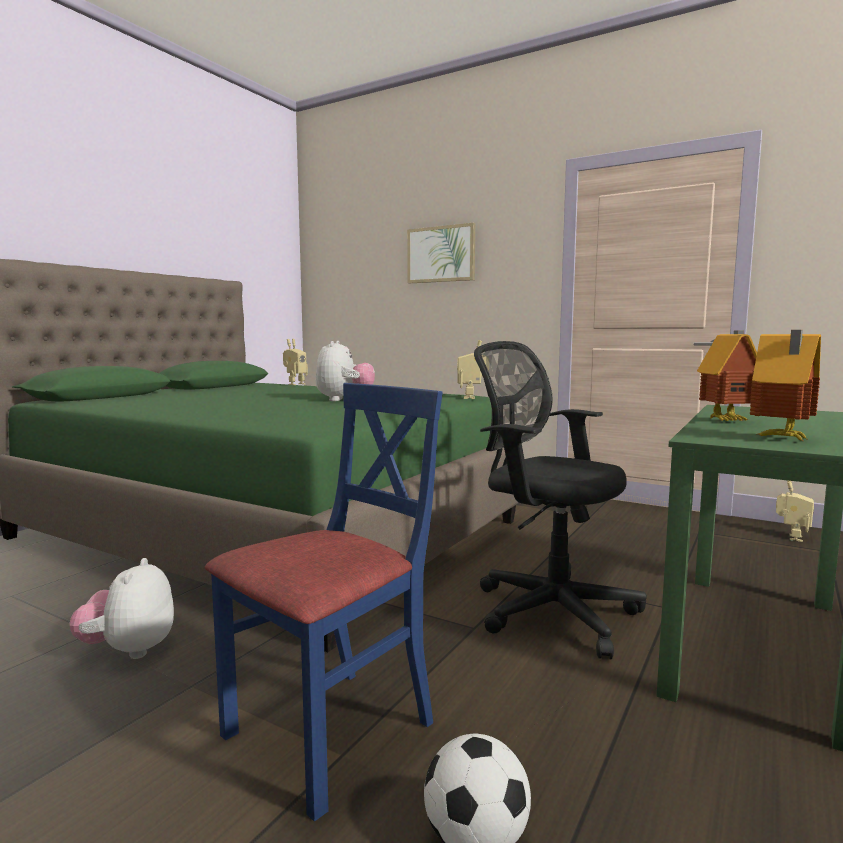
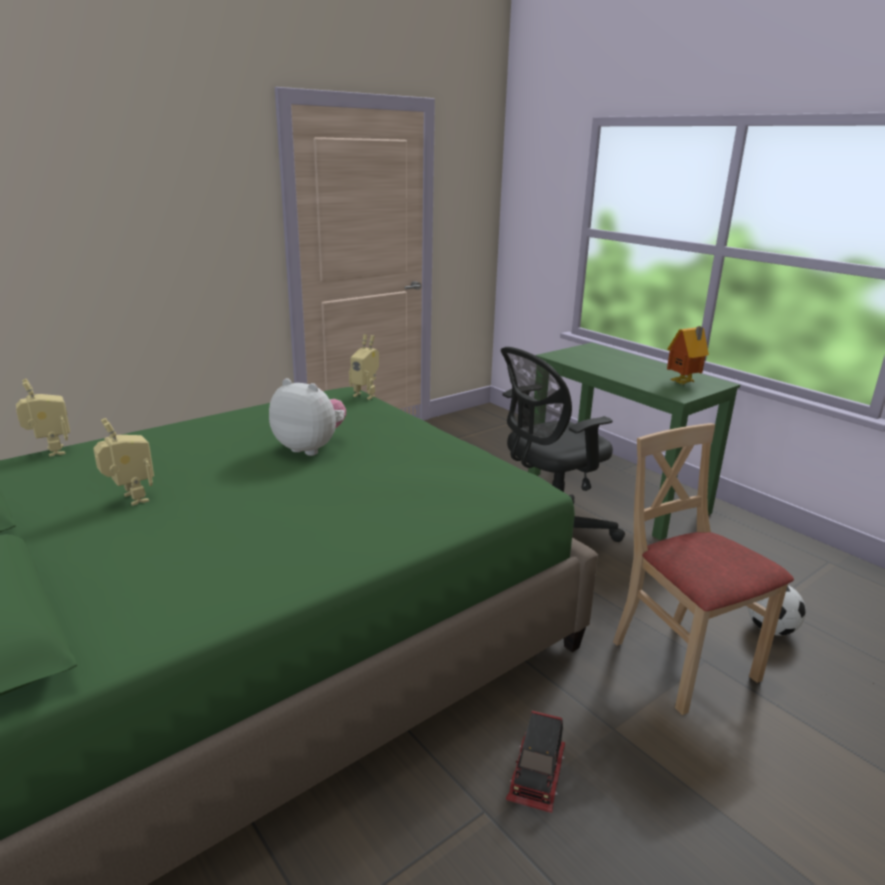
camera: 70 degrees left, 15 degrees up
plush toy [69,558,174,659] -> toy truck [506,711,565,813]
blue chair [205,383,443,821] -> beige chair [613,423,794,715]
picture [407,223,475,283] -> none
toy house [697,330,757,421] -> none
toy robot [776,481,814,542] -> toy robot moved to [93,418,154,506]

